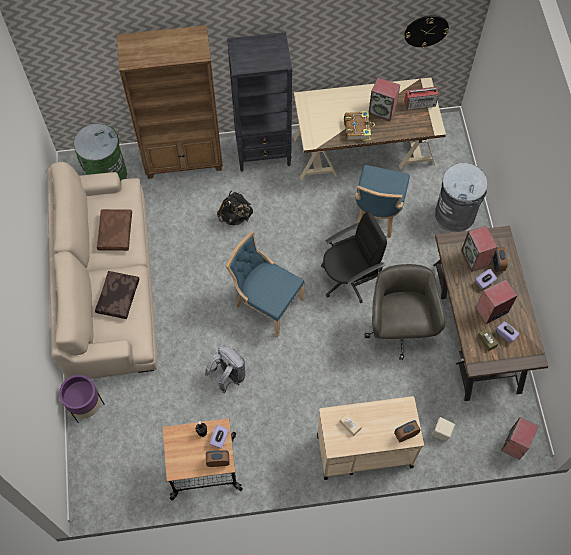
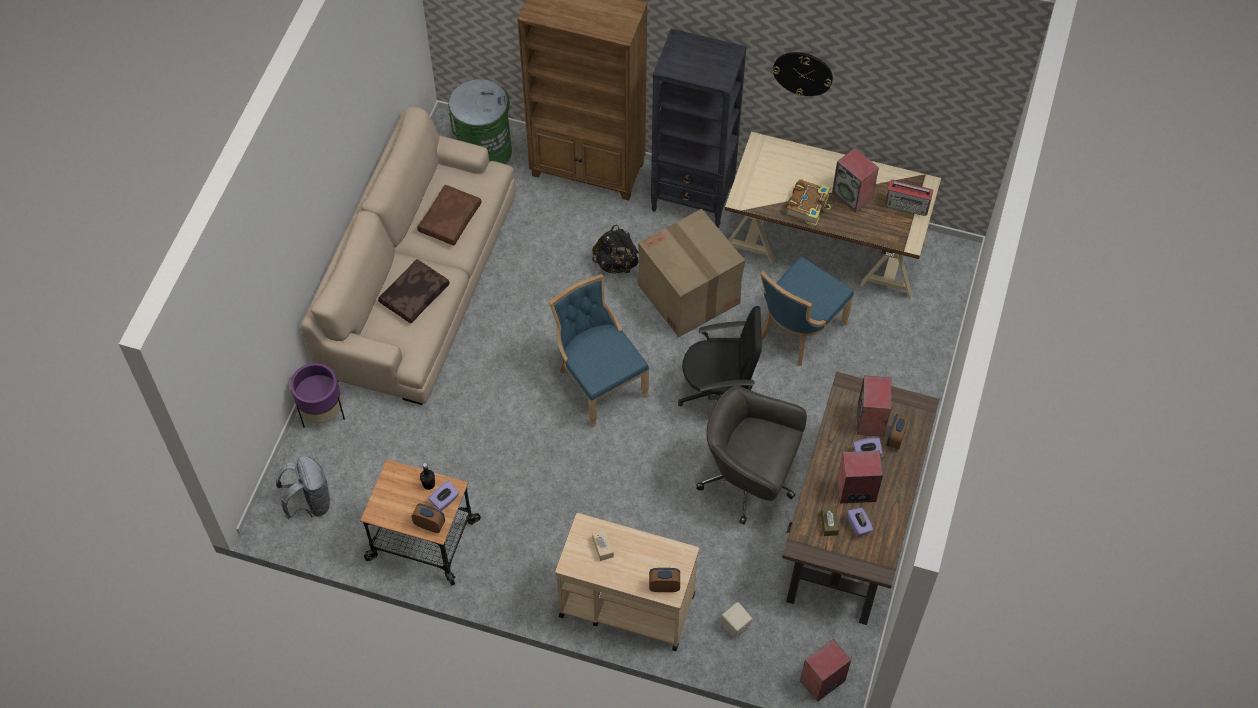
camera: 25 degrees right, 5 degrees down
grey backpack [205,346,245,393] -> grey backpack moved to [276,456,331,519]
grey office chair [365,264,446,360] -> grey office chair turned 90 degrees counterclockwise [696,386,807,525]
wall clock [404,15,449,48] -> wall clock moved to [773,52,833,96]
grey trash can [435,163,488,232] -> none
none -> cardboard box [638,209,745,337]

